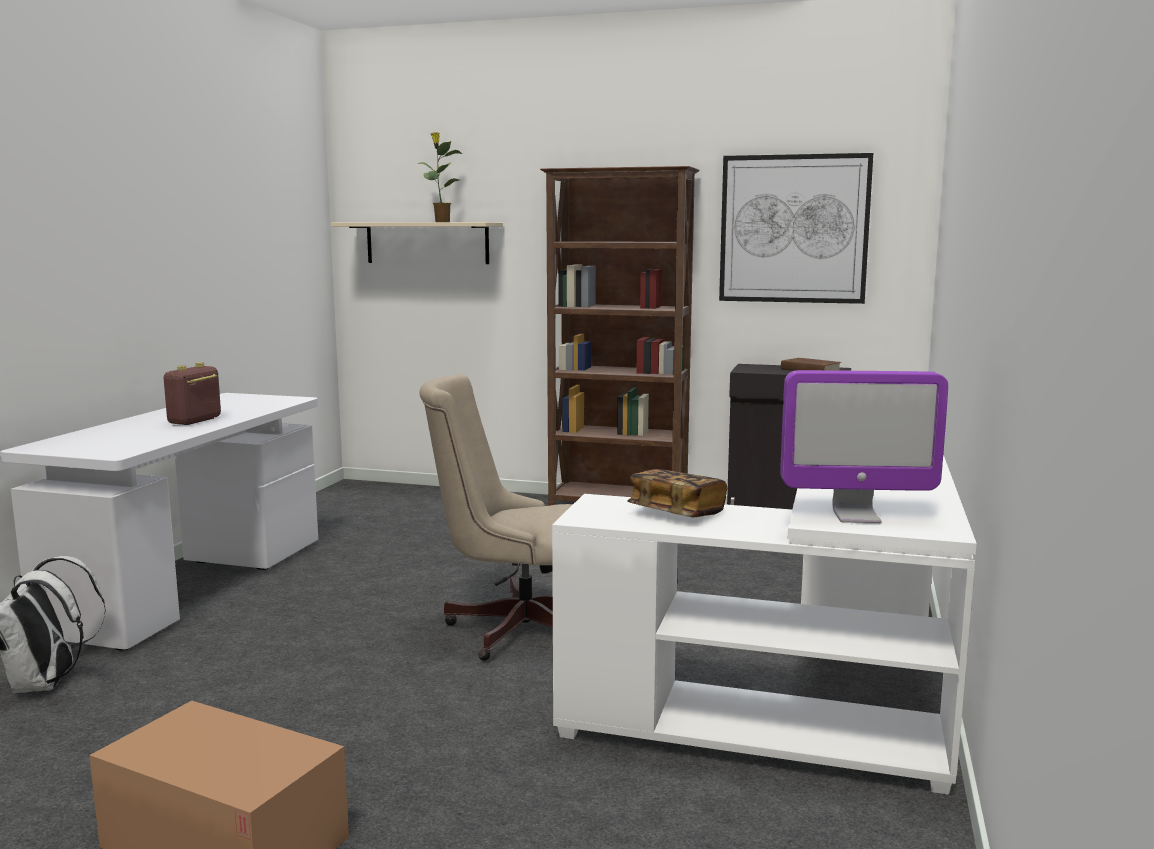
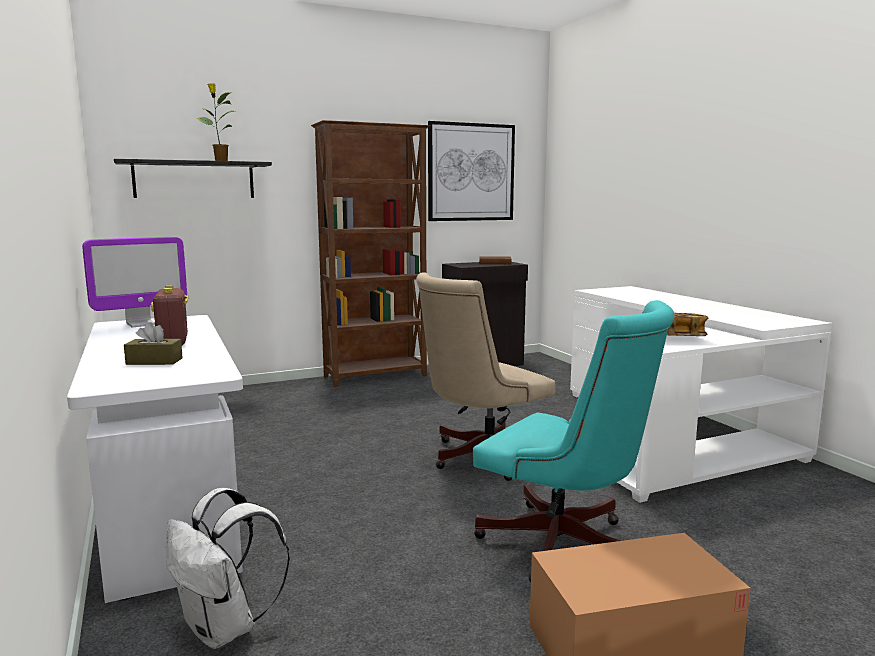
camera: 40 degrees left, 0 degrees up
beige shelf [331,222,503,264] -> black shelf [114,159,272,198]
monitor [780,370,948,523] -> monitor moved to [82,237,187,327]
none -> brown tissue box [124,322,183,365]
none -> turquoise office chair [473,300,675,582]

